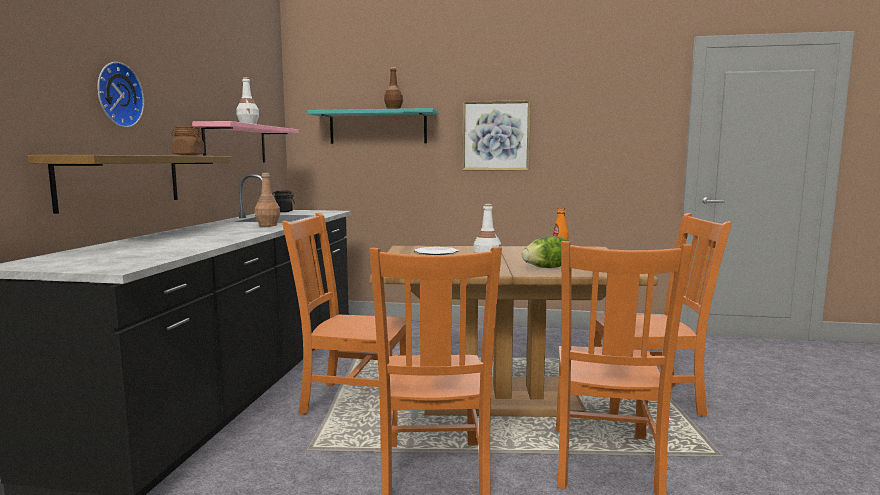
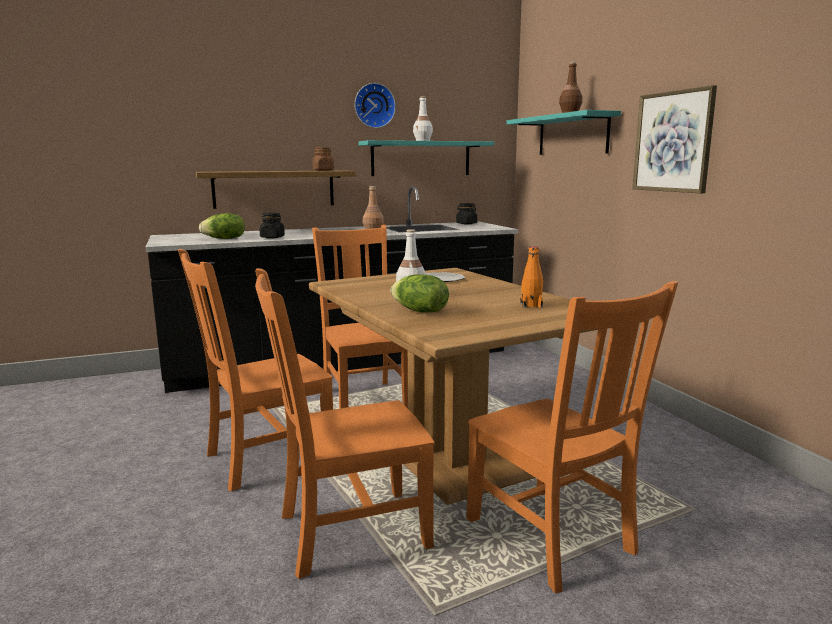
camera: 60 degrees right, 5 degrees up
wall clock [97,62,144,128] -> wall clock moved to [354,83,396,128]
pink shelf [192,121,299,162] -> turquoise shelf [358,140,494,176]
none -> lettuce [199,213,245,239]
none -> black jar [260,213,285,239]

